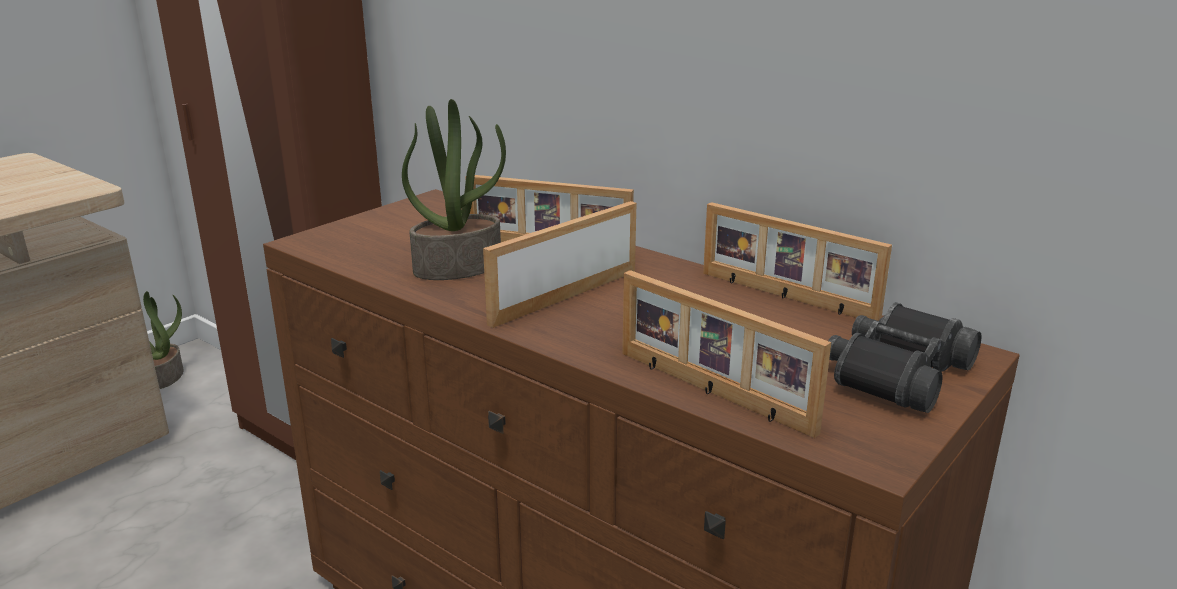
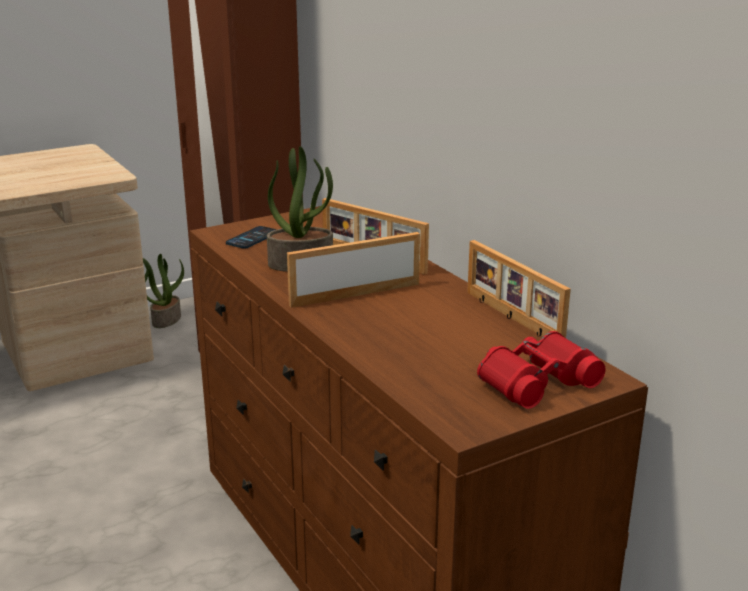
camera: 20 degrees right, 0 degrees up
picture frame [622,270,831,438] -> none
black binoculars [828,302,981,413] -> red binoculars [477,331,605,409]
none -> phone [226,226,277,249]

